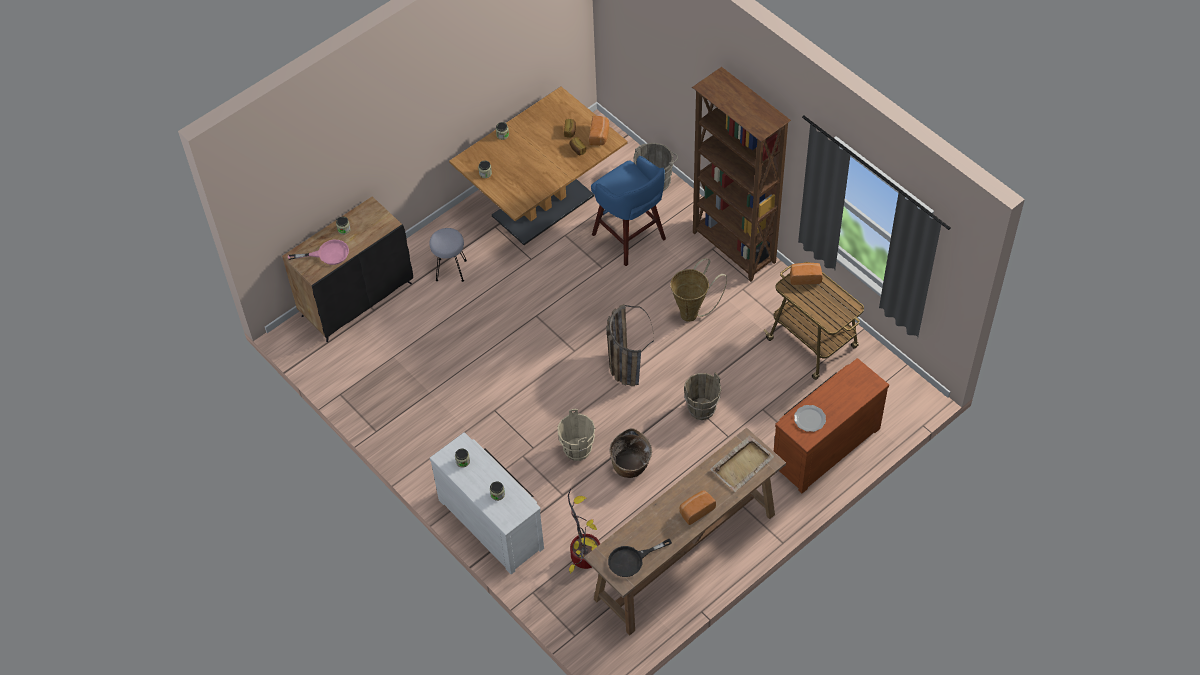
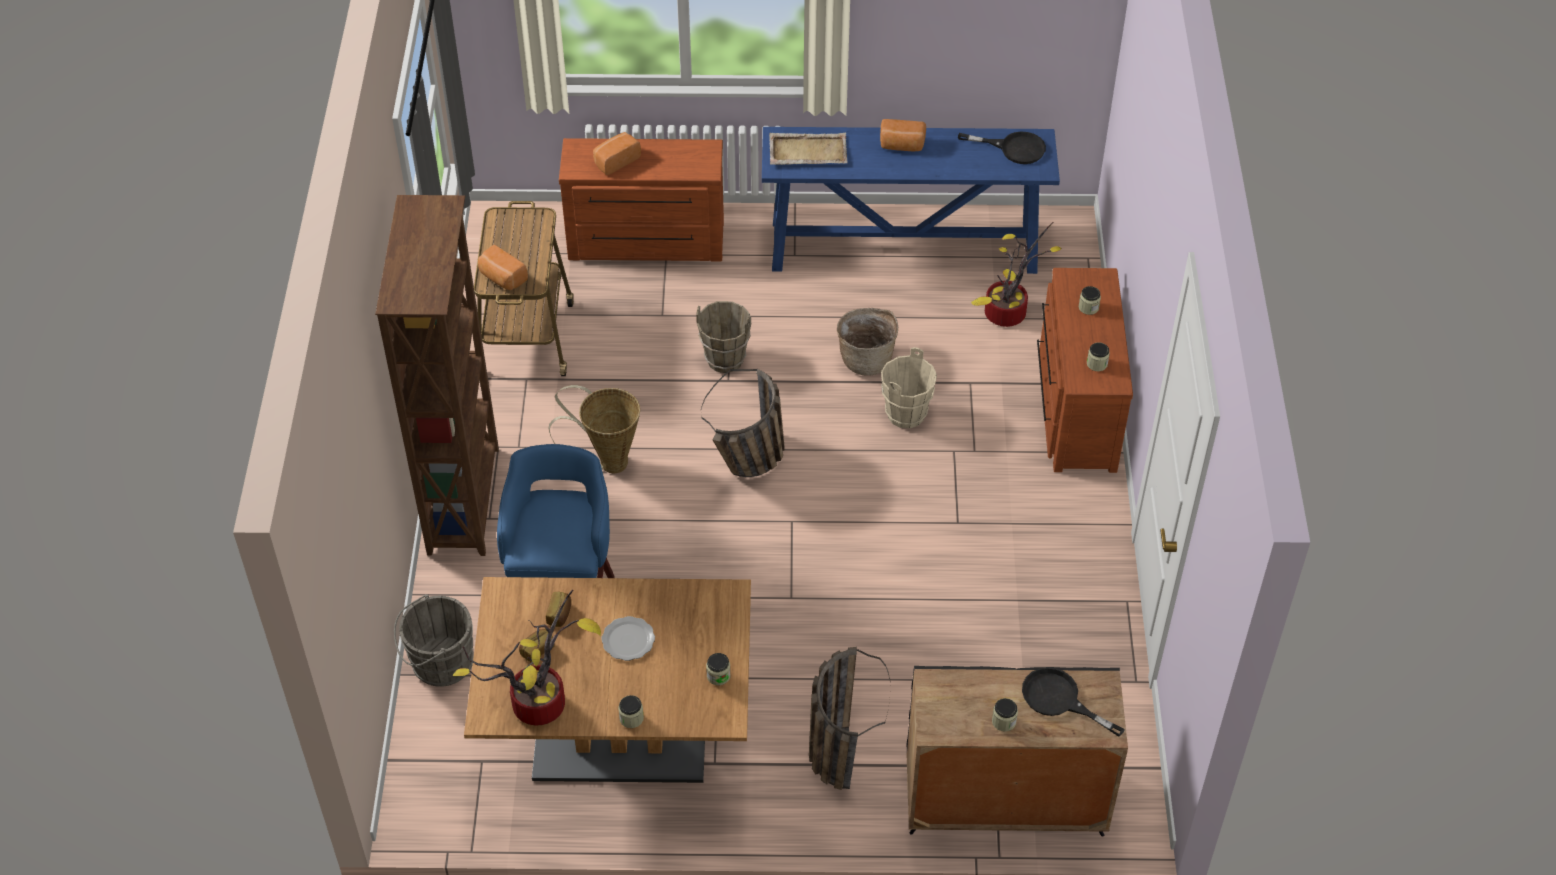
camera: 140 degrees left, 5 degrees down
pink frying pan [288,240,349,265] -> black frying pan [1022,667,1125,737]
grey stool [429,228,467,282] -> basket [809,647,891,790]
white dresser [430,432,544,575] -> brown dresser [1037,268,1133,473]
brown console table [584,427,786,636] -> blue console table [762,127,1060,274]
bread [589,116,609,146] -> bread moved to [593,132,641,175]
plate [794,405,826,432] -> plate moved to [601,616,655,661]
none -> potted plant [452,589,601,726]

